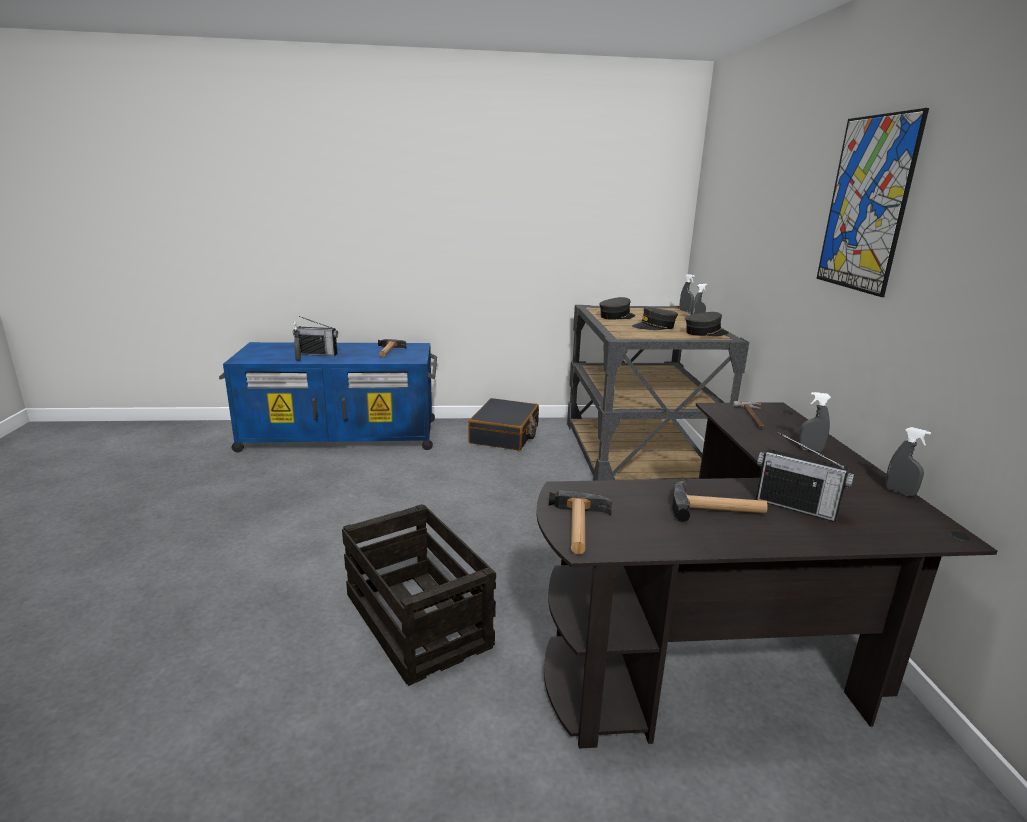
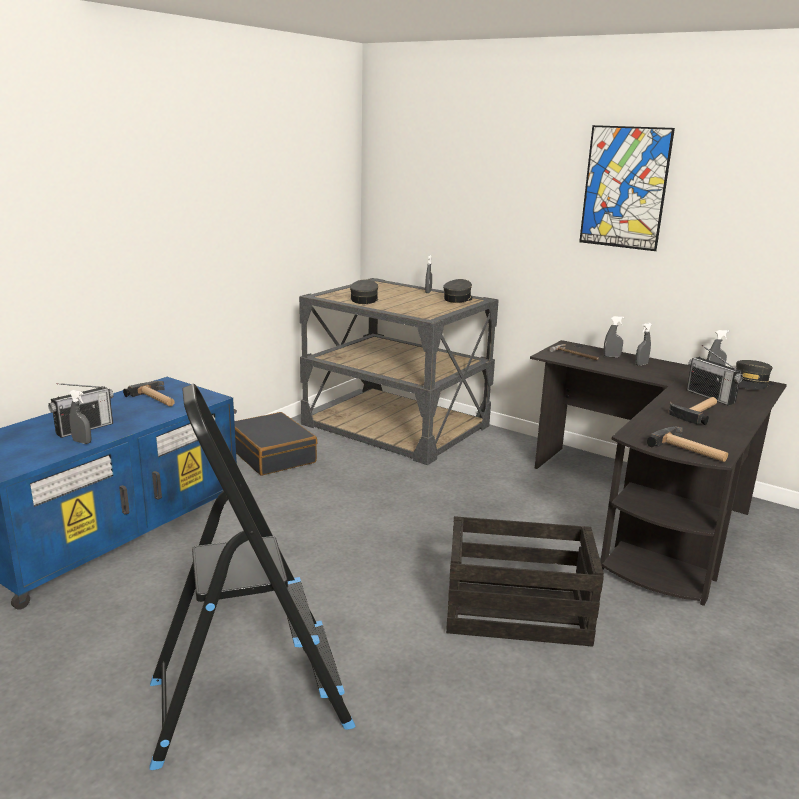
camera: 50 degrees left, 0 degrees up
grey cap [632,307,678,330] -> grey cap moved to [736,360,773,390]
grey spray bottle [679,274,695,312] -> grey spray bottle moved to [604,316,624,358]
radio [756,432,854,522] -> radio turned 75 degrees clockwise [687,345,743,405]
none -> black step ladder [149,384,355,770]

